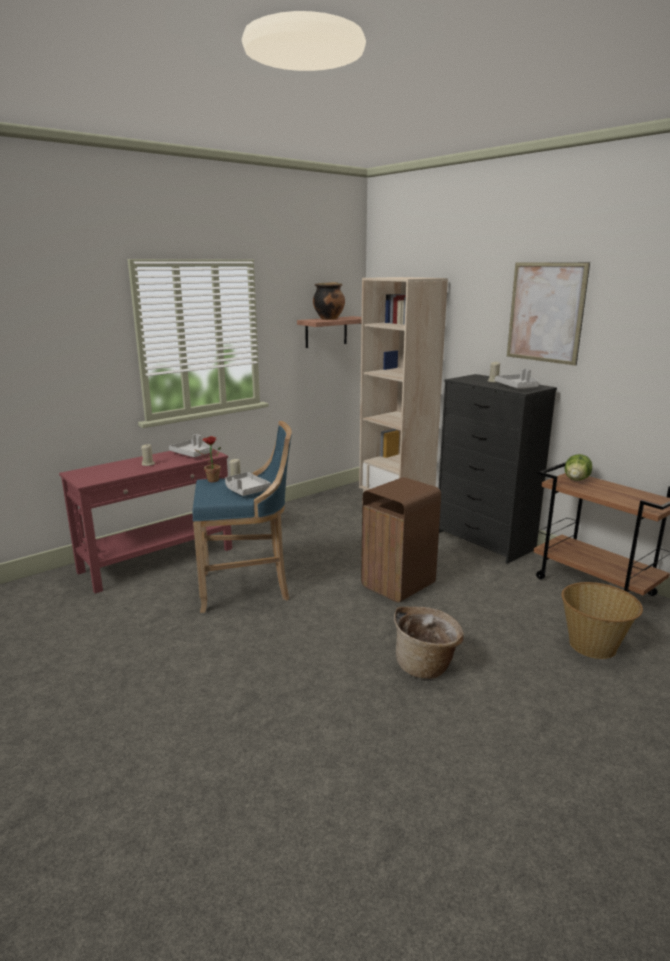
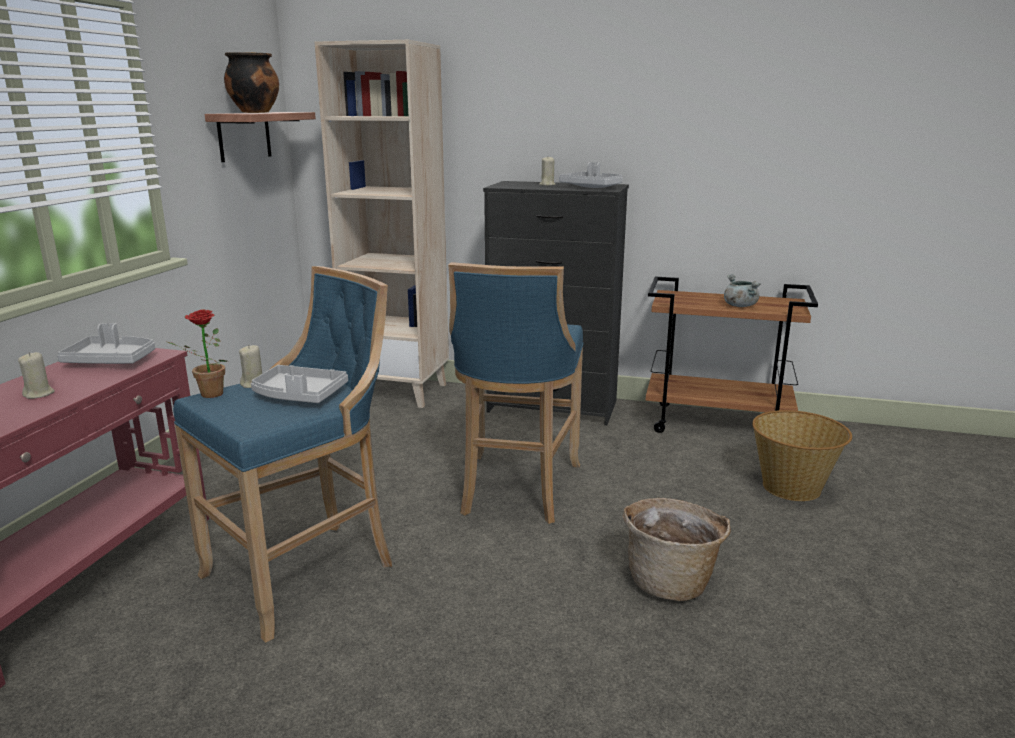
camera: 35 degrees left, 0 degrees up
brown trash can [361,477,441,602] -> blue stool [448,262,583,524]
picture [507,262,590,366] -> none
lettuce [564,454,592,481] -> none
none -> grey cooking pot [724,274,761,307]

